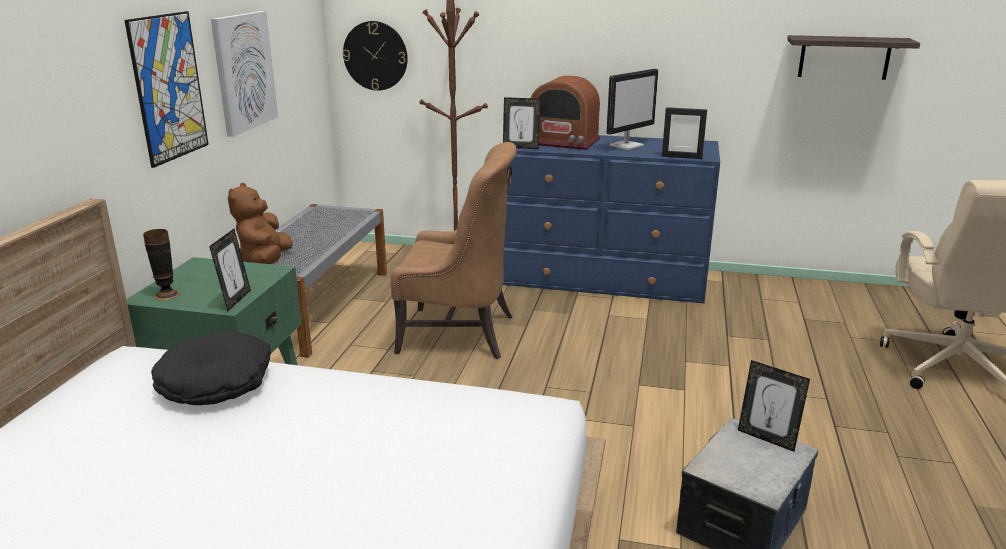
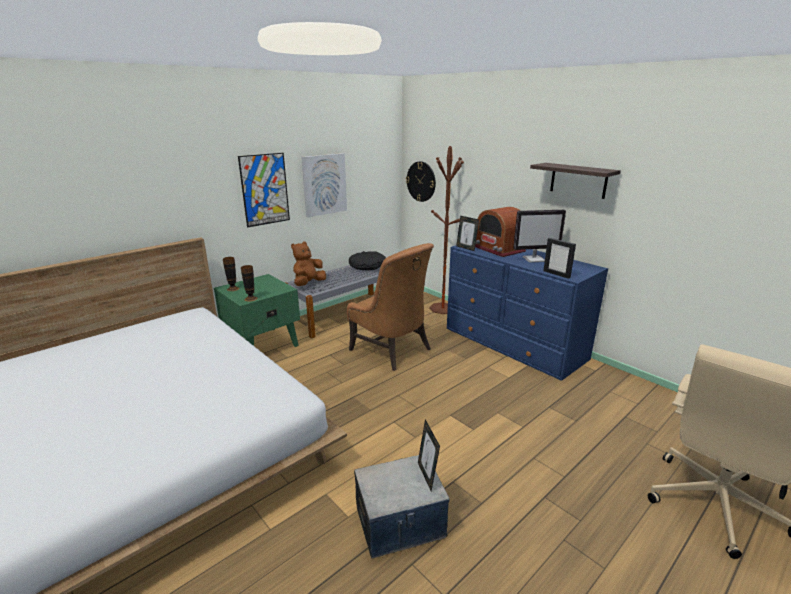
camera: 35 degrees right, 0 degrees up
black pillow [151,330,271,405] -> black pillow moved to [349,251,386,270]
picture frame [209,229,251,311] -> vase [241,265,258,302]
shelf [787,35,920,80] -> shelf moved to [530,163,621,199]

